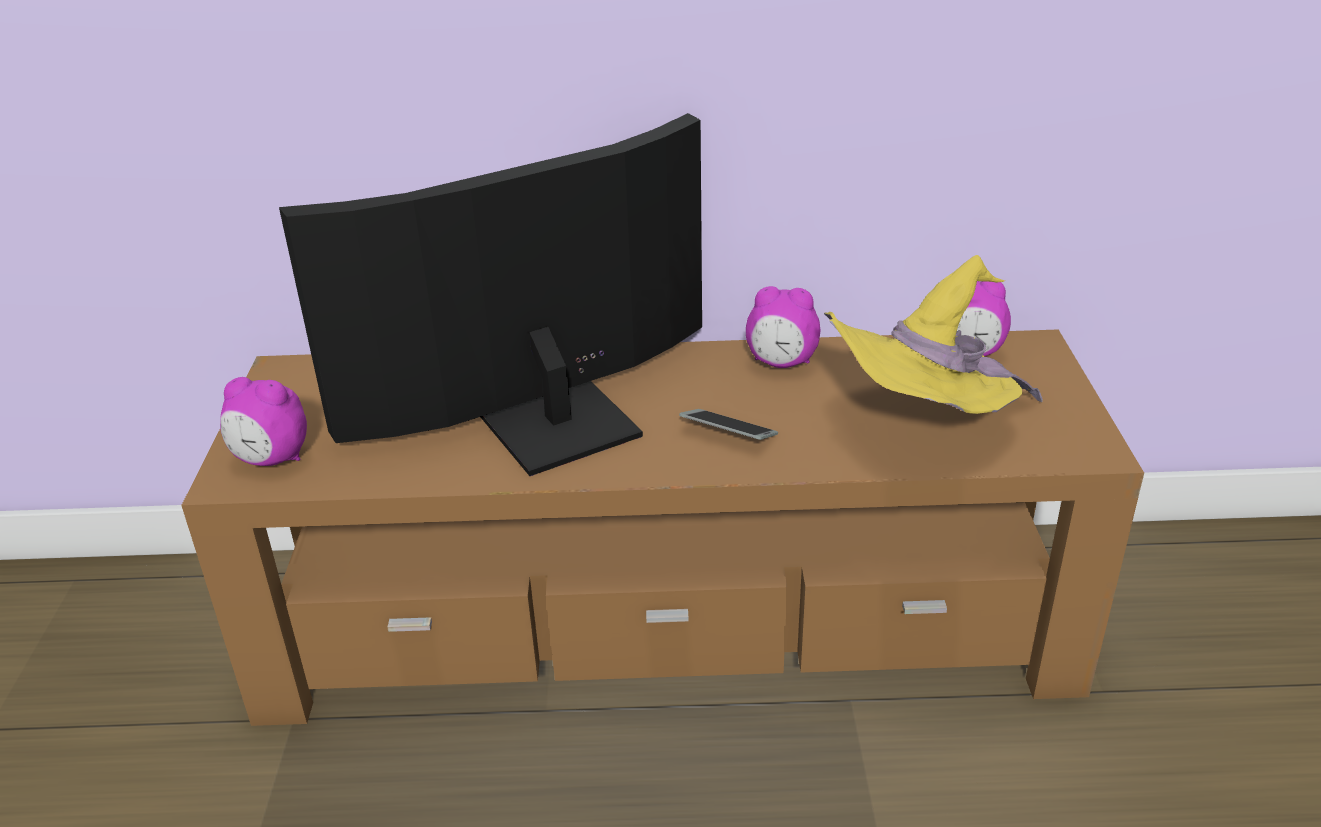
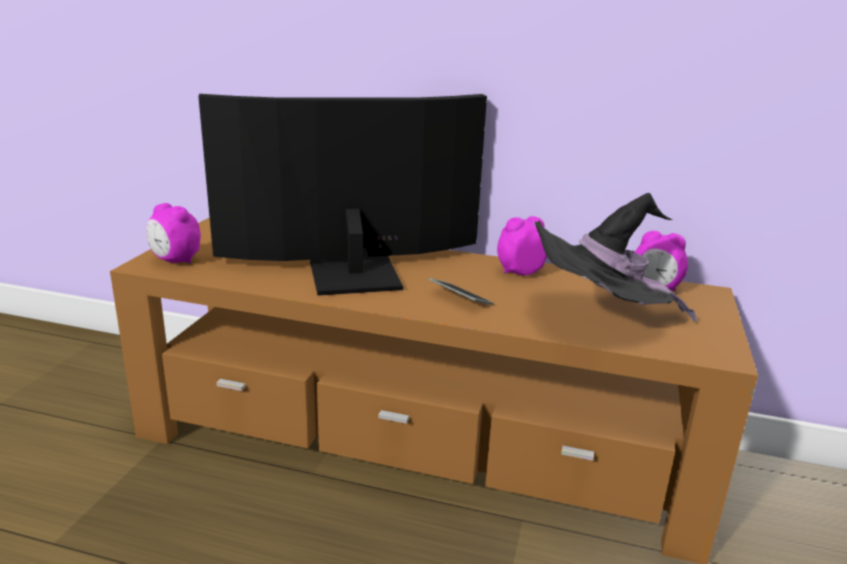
camera: 15 degrees right, 10 degrees down
alarm clock [746,286,820,368] -> alarm clock turned 135 degrees clockwise [497,216,547,275]
yellow hat [824,255,1043,414] -> black hat [533,193,697,322]

